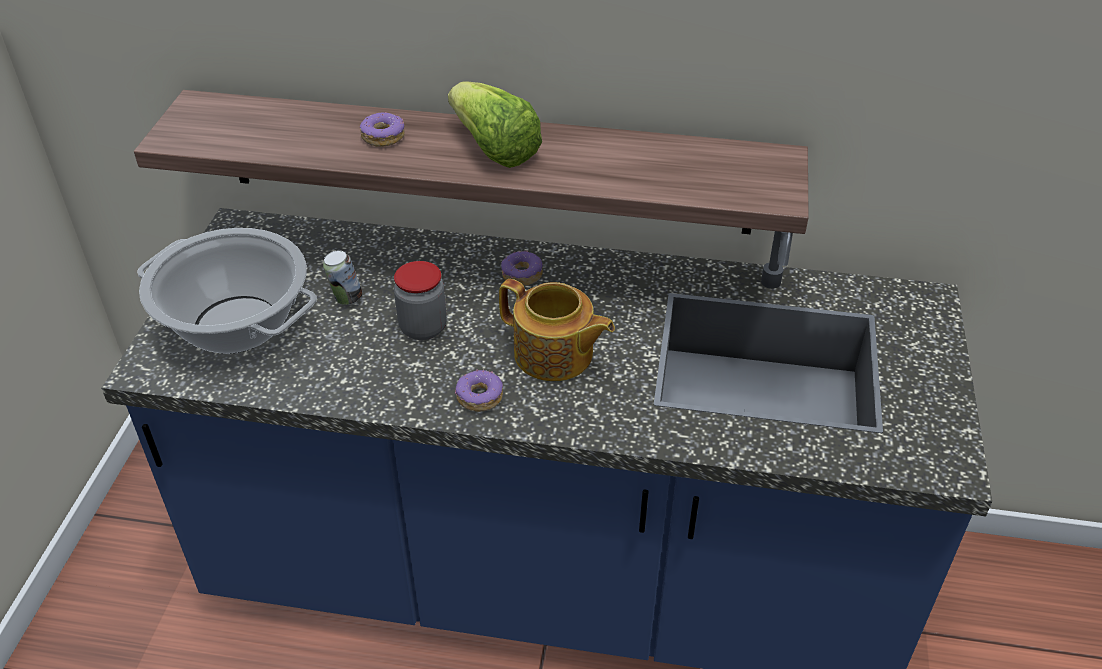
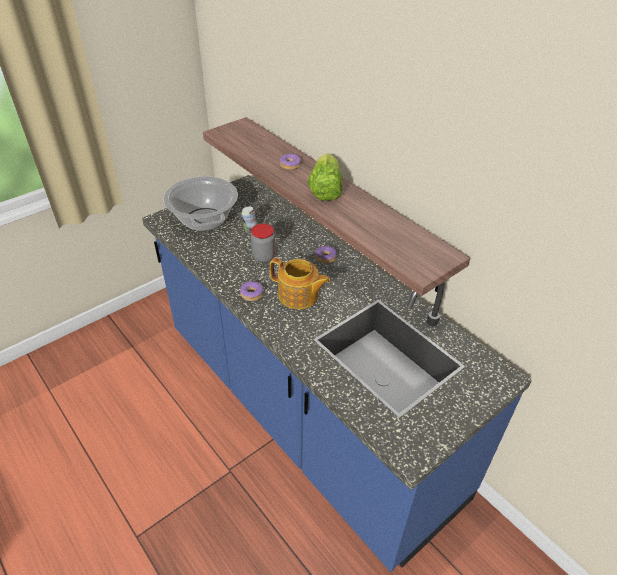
camera: 40 degrees right, 0 degrees up
teapot [499,279,615,381] -> teapot turned 45 degrees counterclockwise [270,258,330,309]

